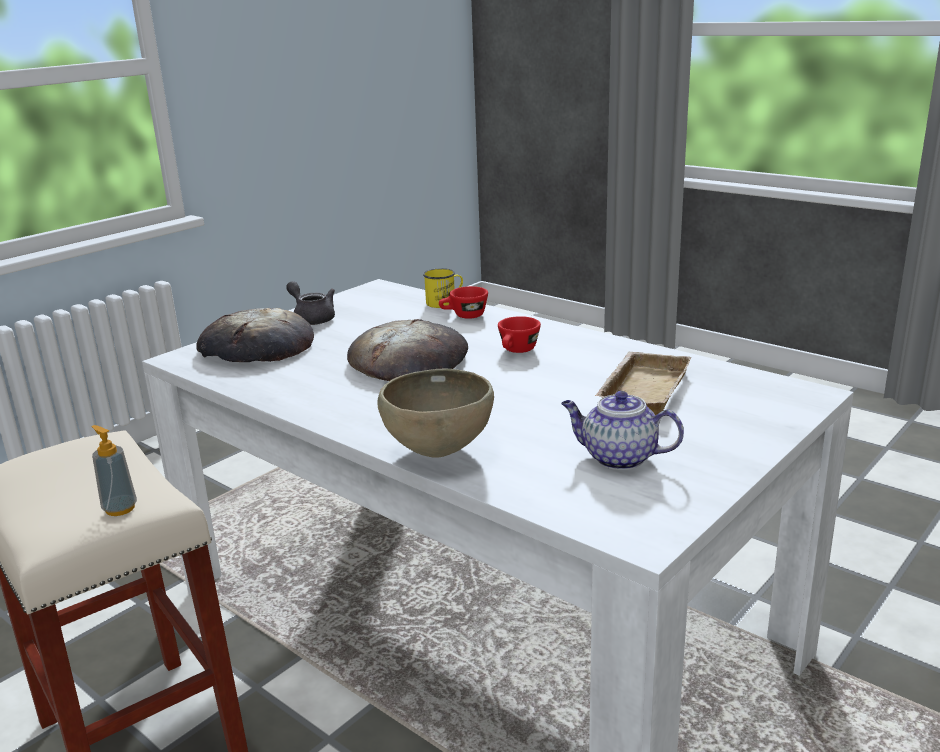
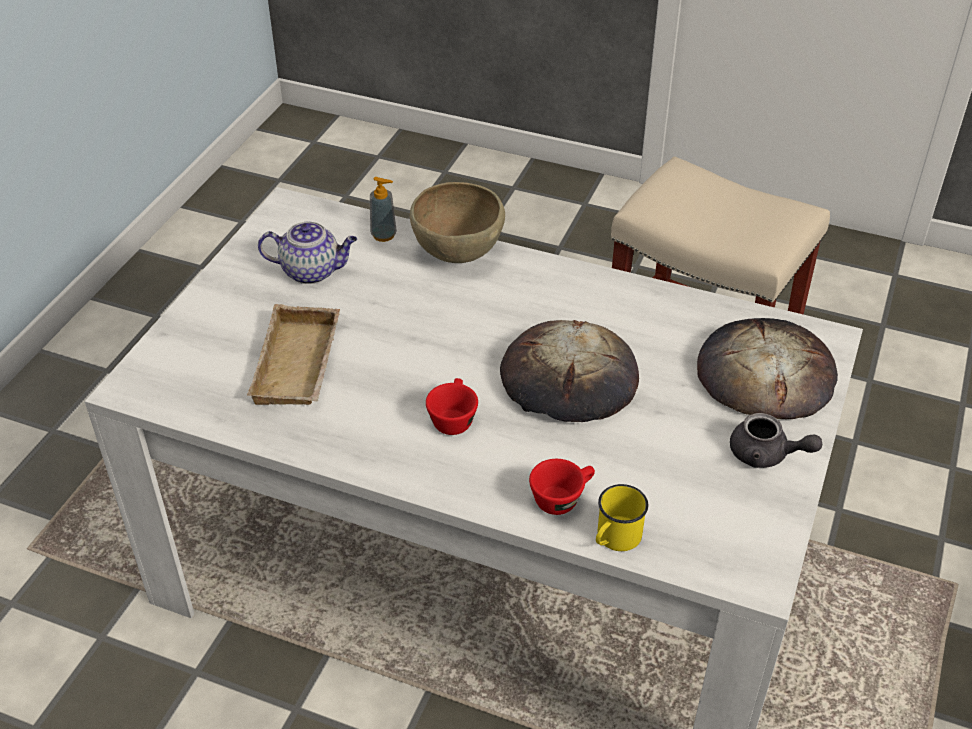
camera: 160 degrees right, 20 degrees up
soap dispenser [91,425,137,516] -> soap dispenser moved to [370,177,397,242]

